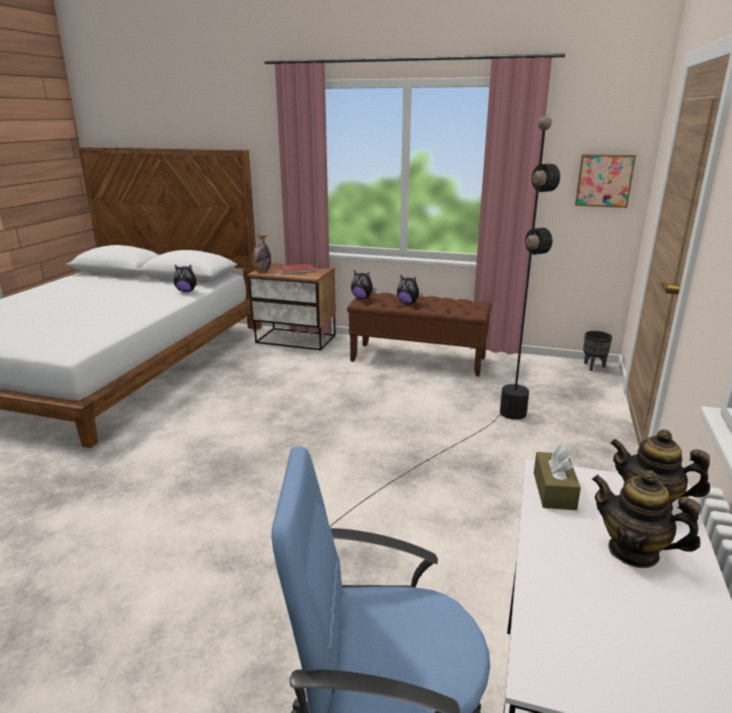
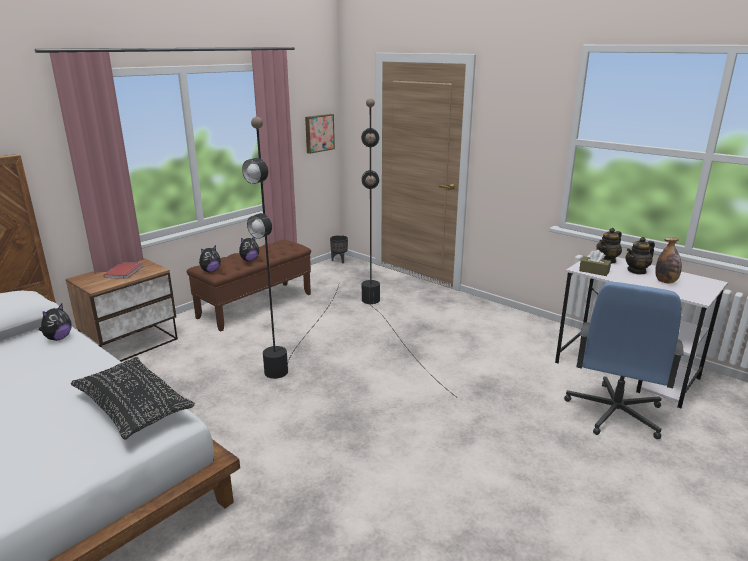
camera: 65 degrees left, 0 degrees up
bottle [252,235,271,272] -> bottle moved to [655,237,682,283]
none -> black pillow [71,357,195,440]
none -> black floor lamp [242,117,339,379]

